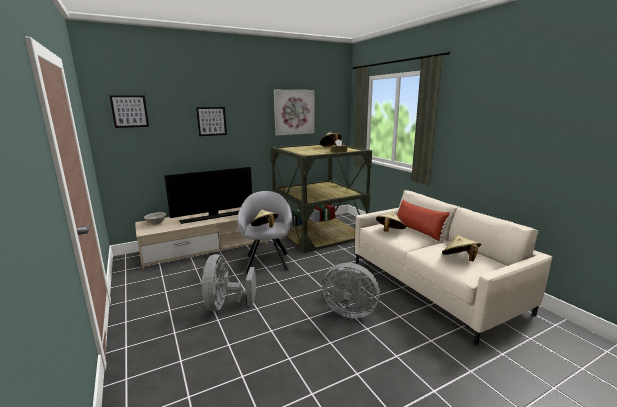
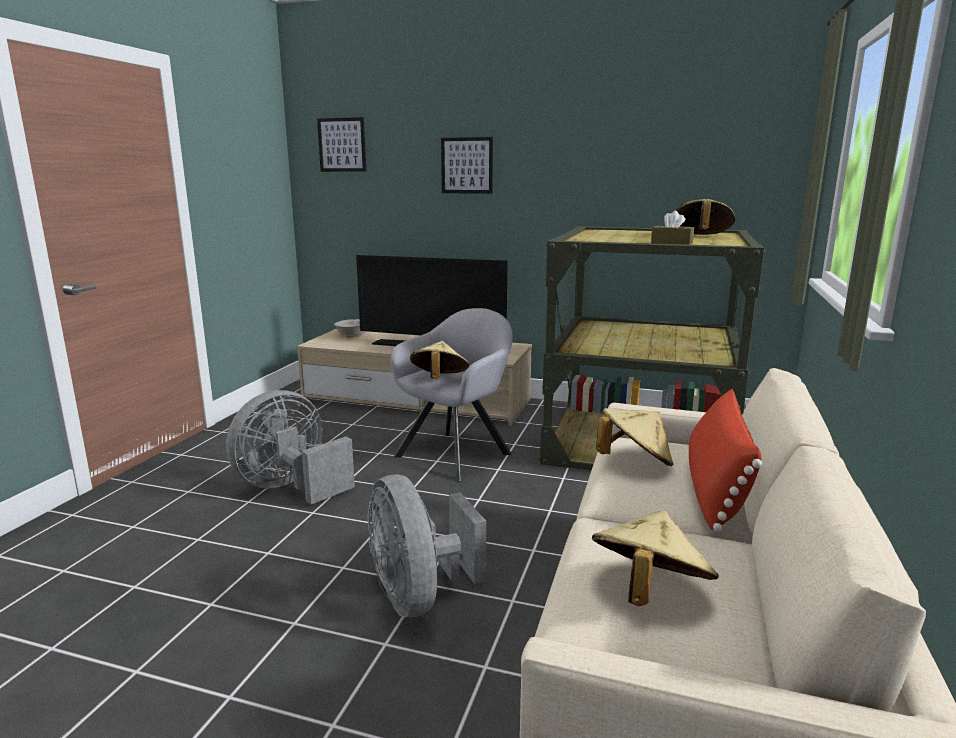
camera: 45 degrees right, 0 degrees up
picture [274,90,315,136] -> none

